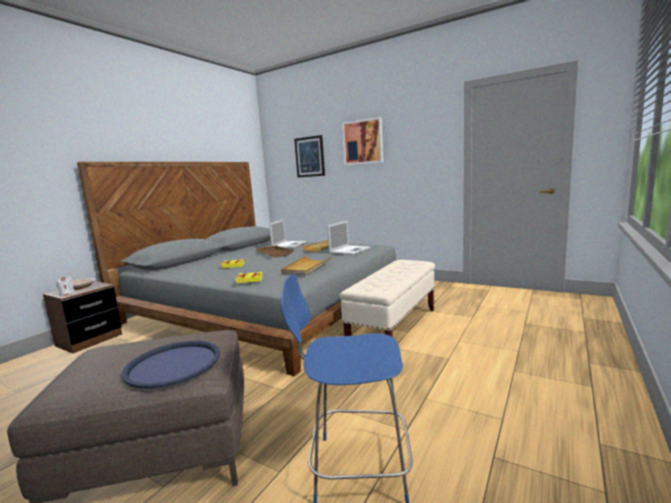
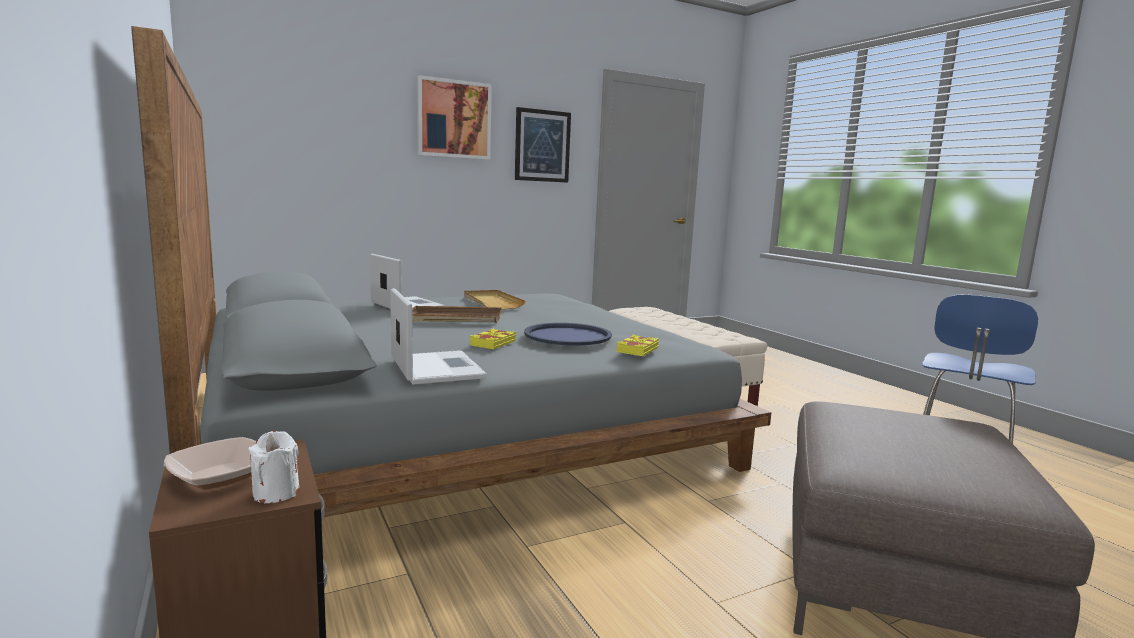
camera: 60 degrees left, 0 degrees up
blue tray [121,341,220,389] -> blue tray moved to [524,323,612,345]
beige tray [281,256,332,275] -> none
picture [294,135,325,178] -> picture moved to [515,107,571,183]
laptop [327,221,371,255] -> laptop moved to [390,288,487,385]

